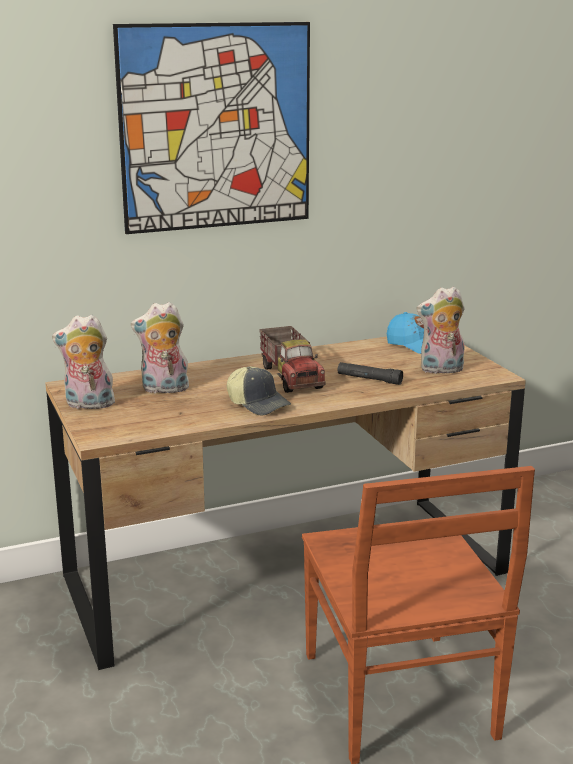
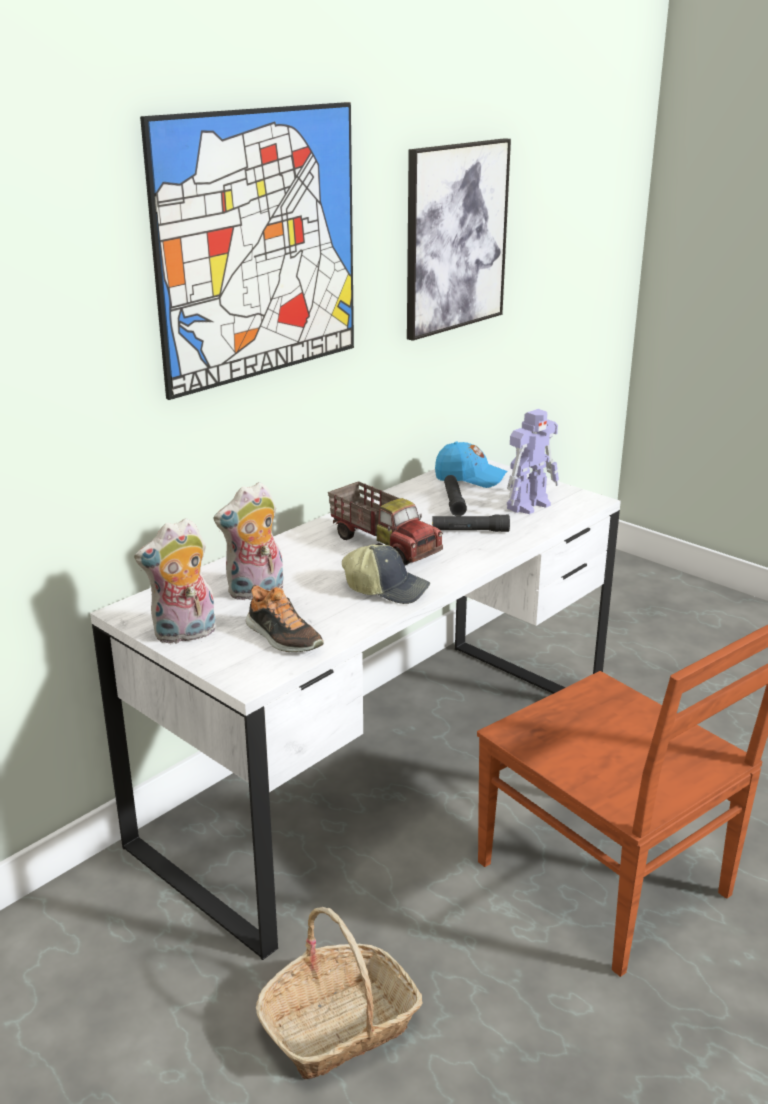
camera: 25 degrees left, 5 degrees up
brown desk [45,337,526,670] -> white desk [90,459,621,960]
plush toy [416,286,465,374] -> toy robot [507,409,559,514]
none -> shoe [246,585,324,652]
none -> basket [256,907,422,1079]
none -> picture [407,138,511,341]
none -> black flashlight [444,475,467,516]

